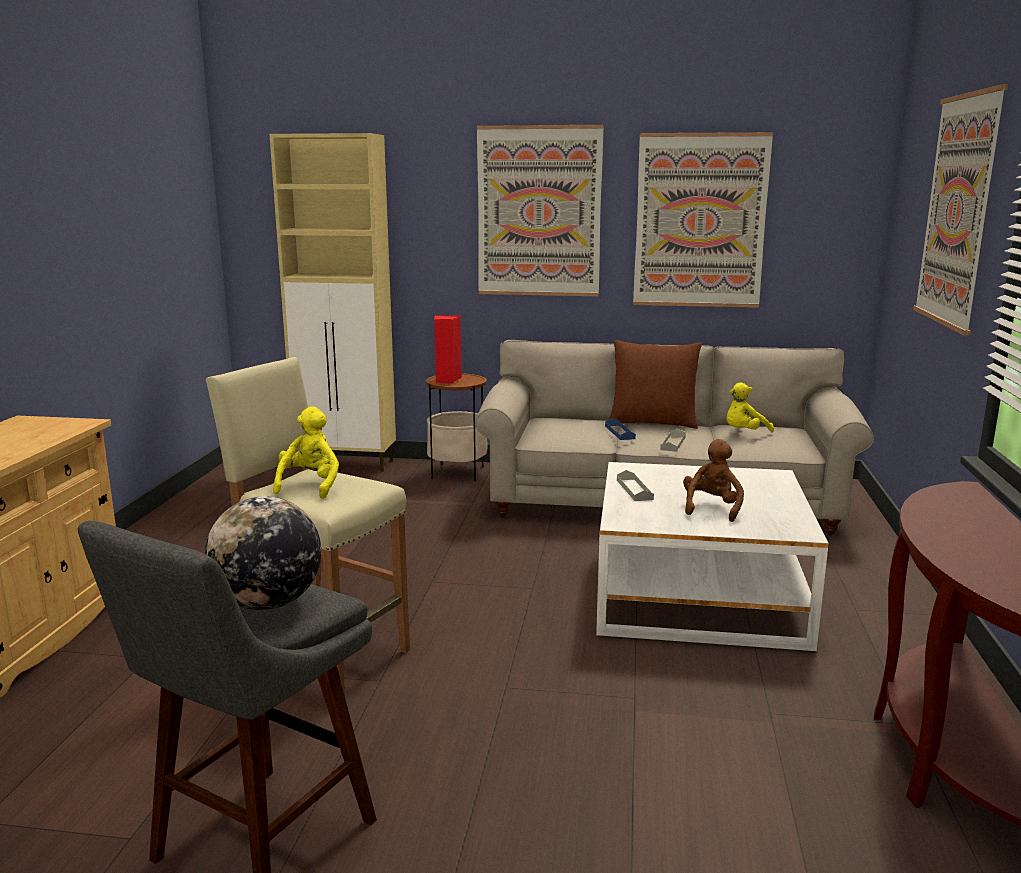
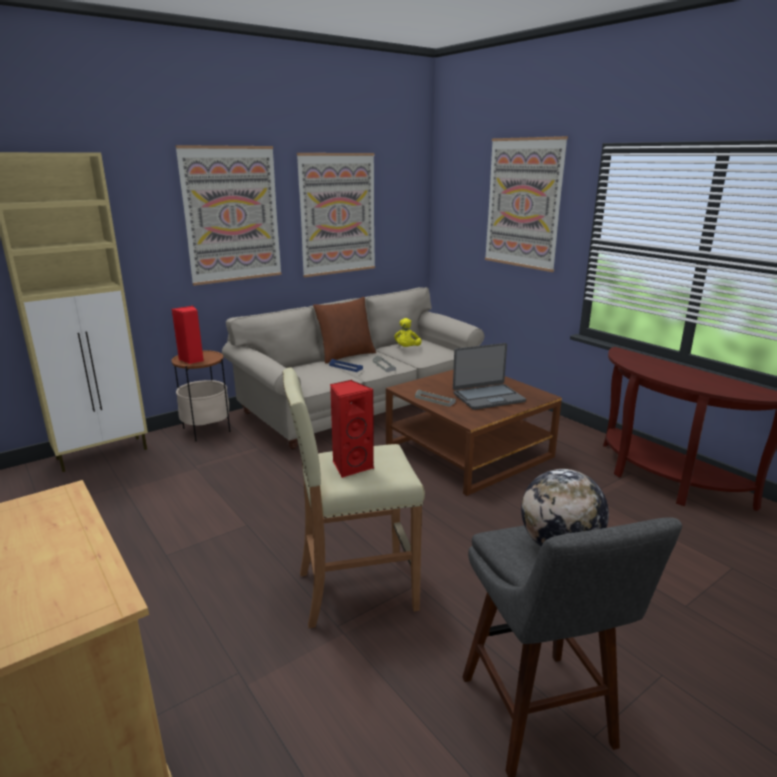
camera: 45 degrees left, 5 degrees up
yellow plush toy [273,406,339,499] -> red speaker [330,380,374,478]
white coffee table [596,462,828,651] -> brown coffee table [386,370,562,496]
brown plush toy [683,439,744,522] -> laptop [453,343,526,410]

